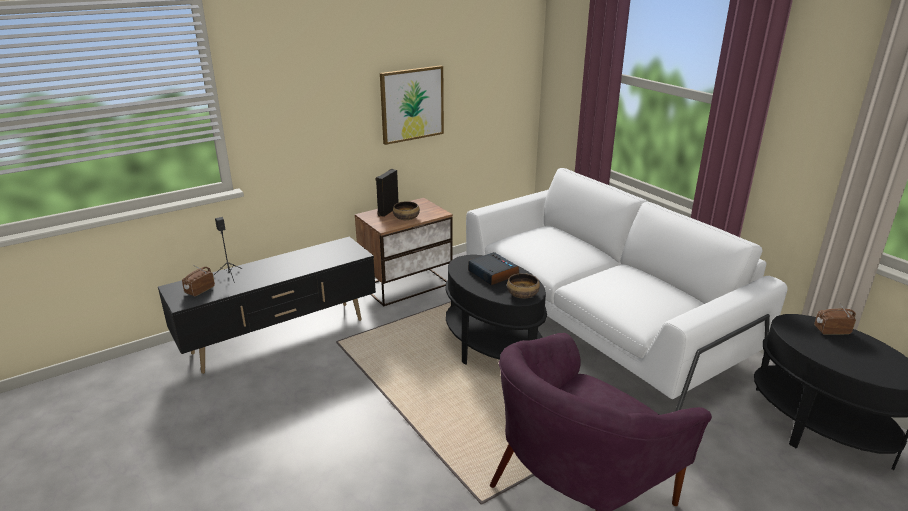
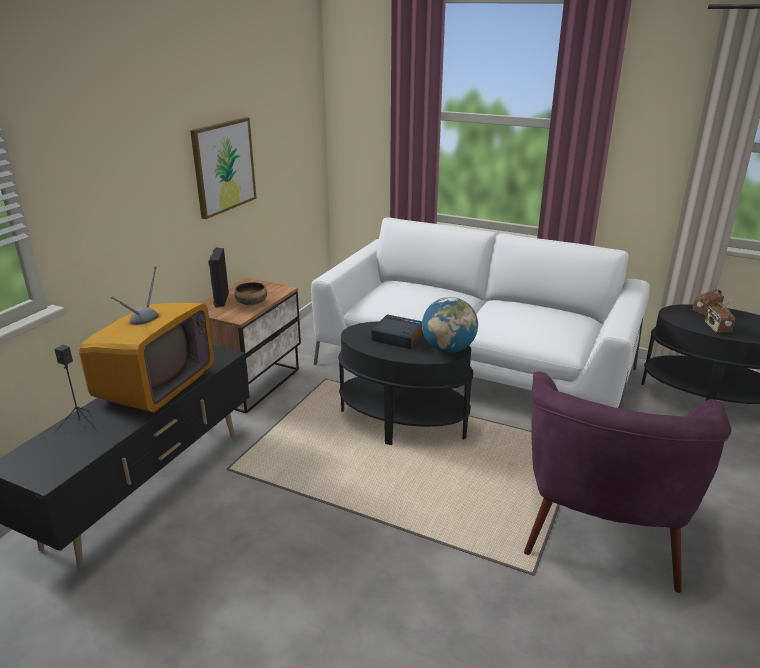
camera: 30 degrees left, 0 degrees up
radio [182,265,215,296] -> radio moved to [705,299,735,333]
bowl [507,273,540,298] -> globe [422,297,478,353]
none -> television [79,266,214,413]

